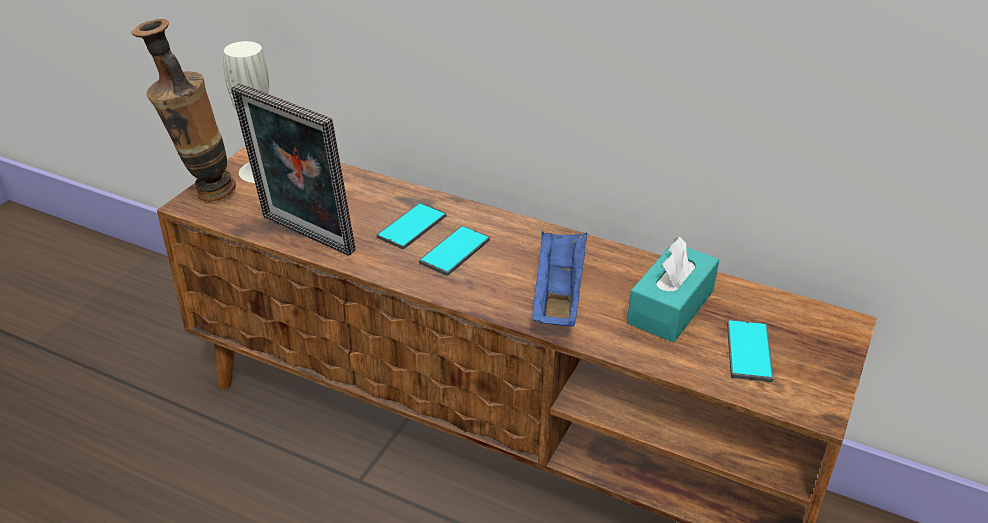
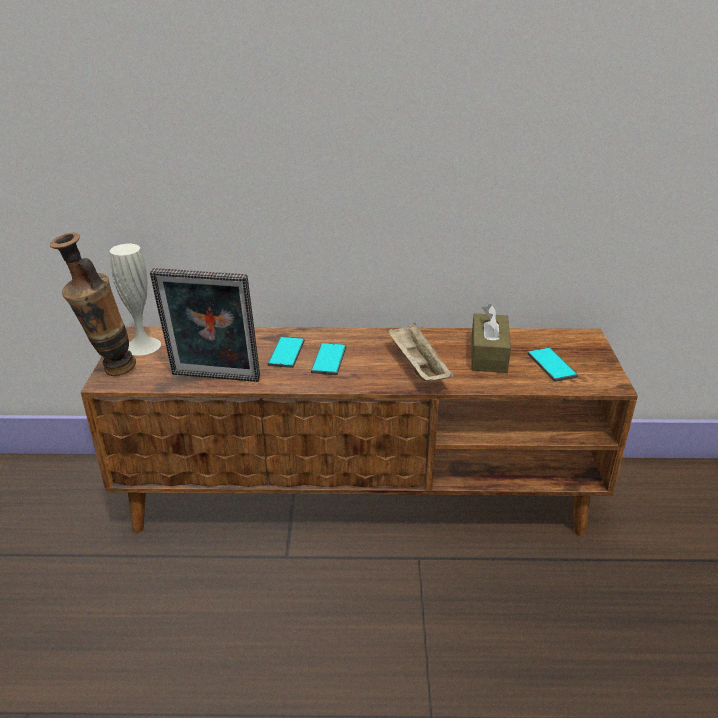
camera: 25 degrees left, 5 degrees down
blue tray [531,231,587,327] -> beige tray [387,323,453,381]
turquoise tissue box [627,237,719,342] -> brown tissue box [471,304,511,373]

